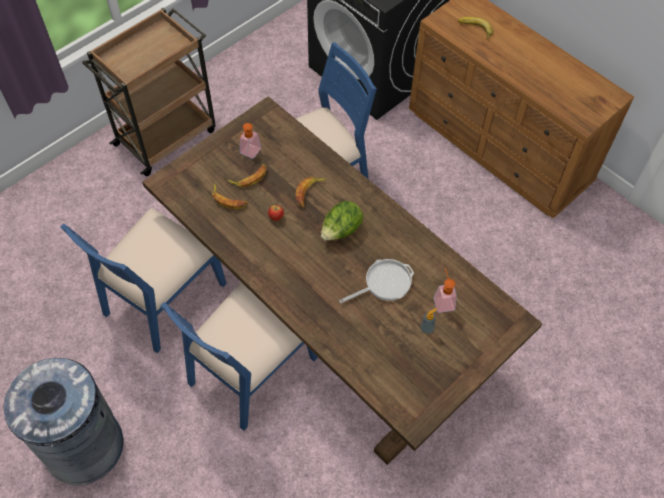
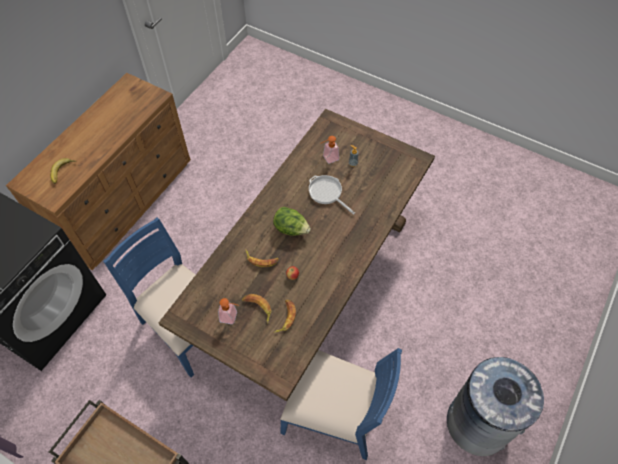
camera: 105 degrees left, 0 degrees up
blue chair [161,282,317,431] -> none

